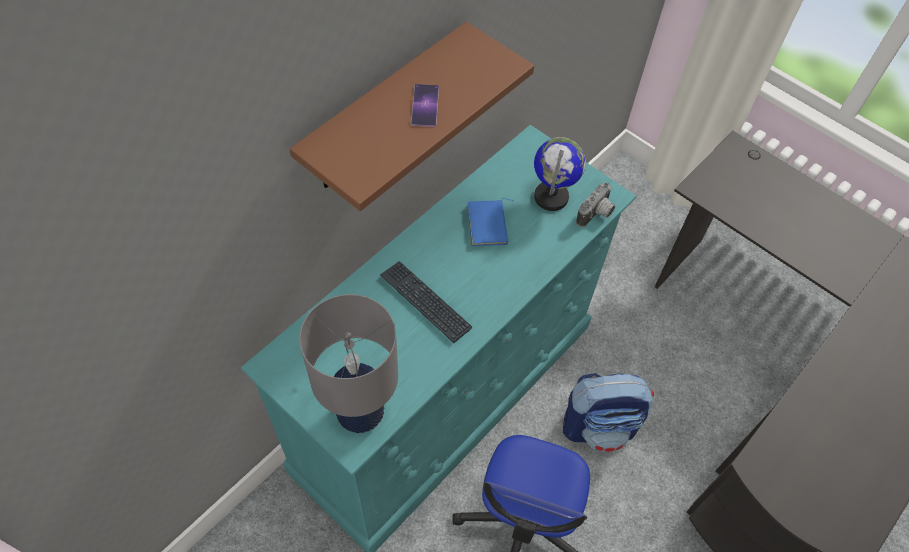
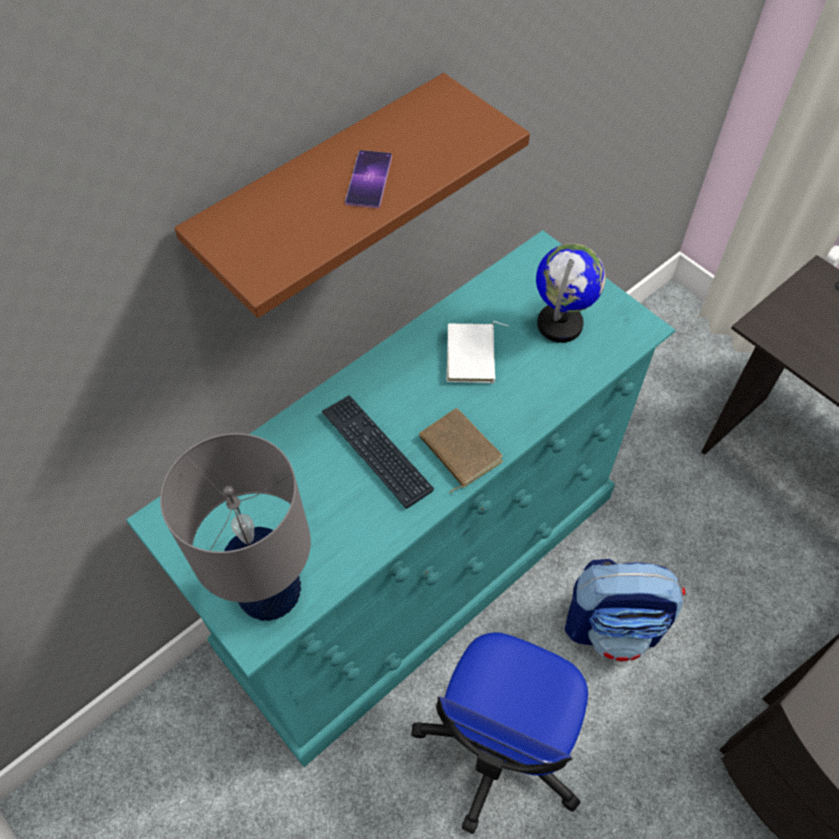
camera: 10 degrees right, 0 degrees up
blue book [468,198,514,246] -> white book [446,321,509,383]
camera [576,183,615,227] -> none
none -> brown book [419,408,503,493]

